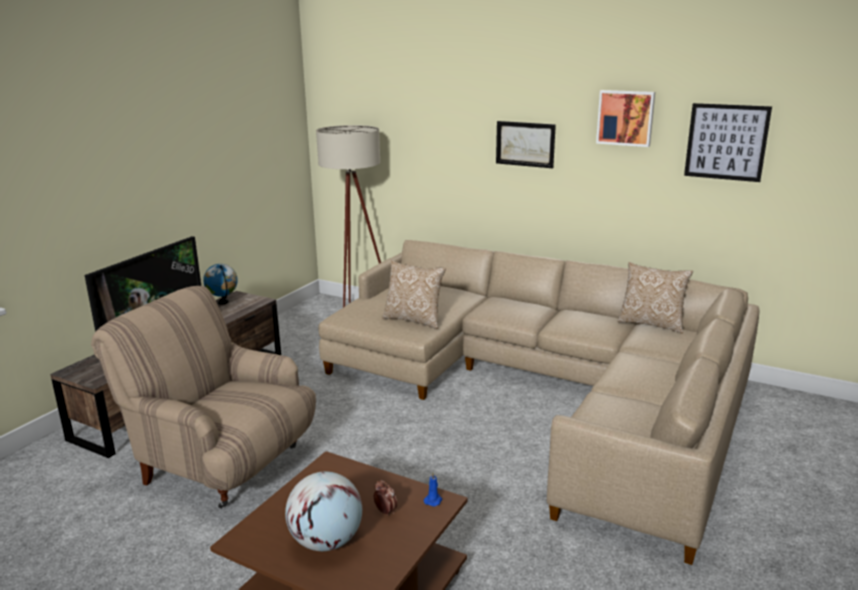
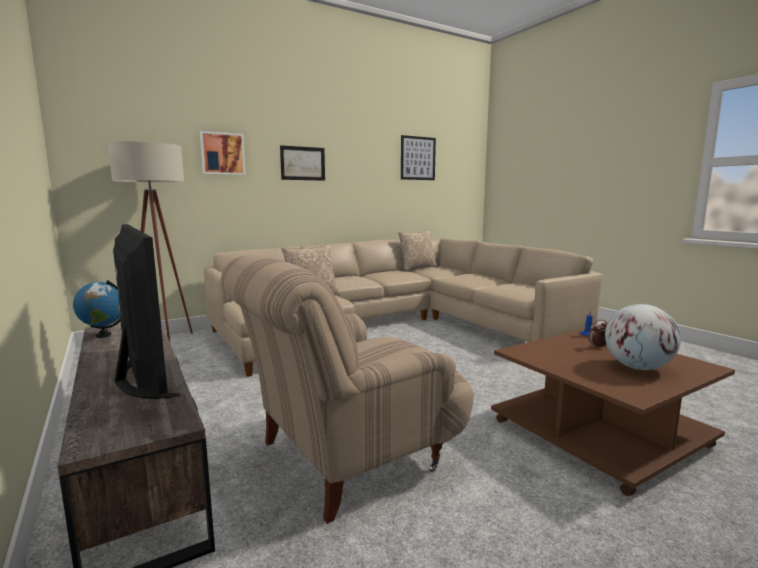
camera: 60 degrees left, 10 degrees down
picture [596,90,655,147] -> picture moved to [200,131,246,175]

